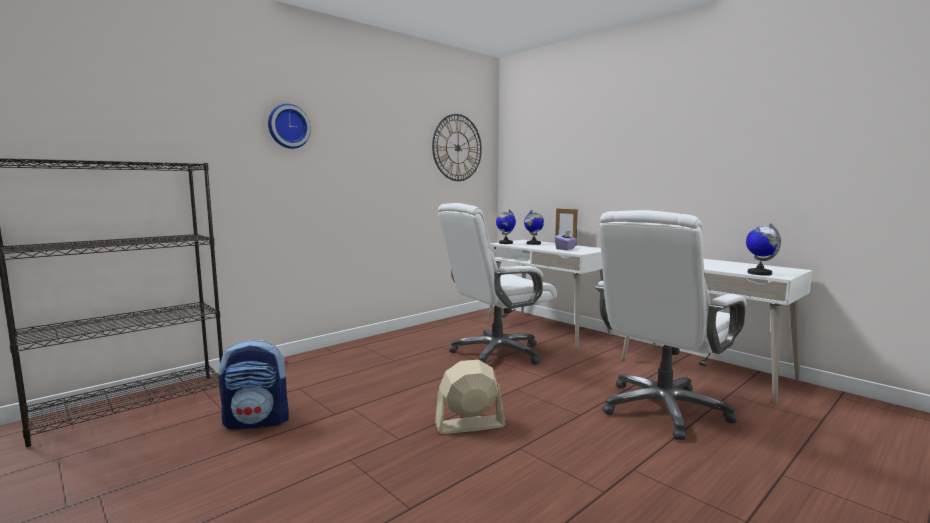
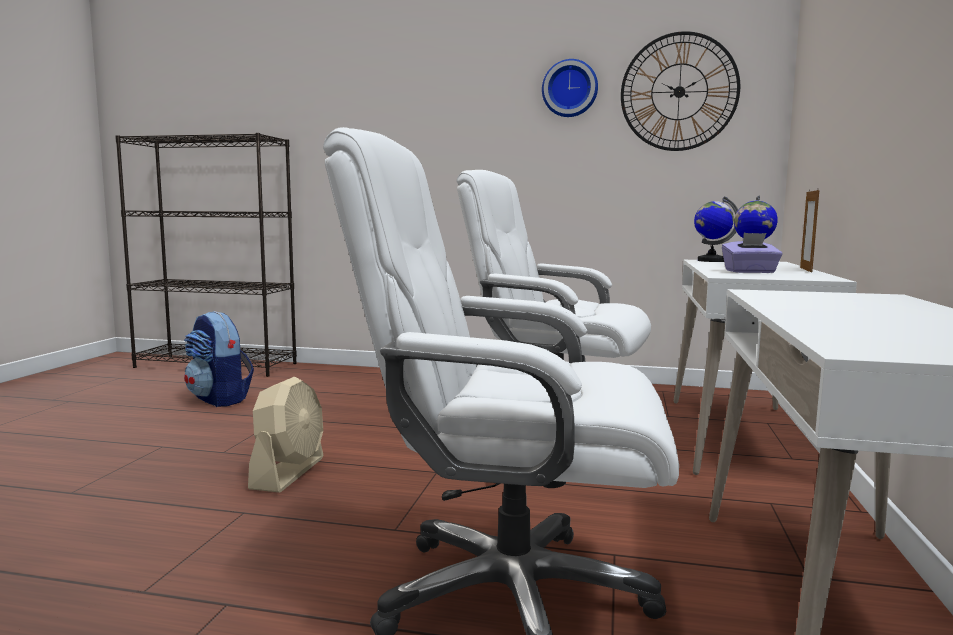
camera: 55 degrees right, 0 degrees up
wall clock [268,104,311,149] -> wall clock moved to [542,59,598,117]
beige fan [435,360,505,434] -> beige fan turned 60 degrees clockwise [248,377,323,493]
globe [746,223,781,276] -> none

